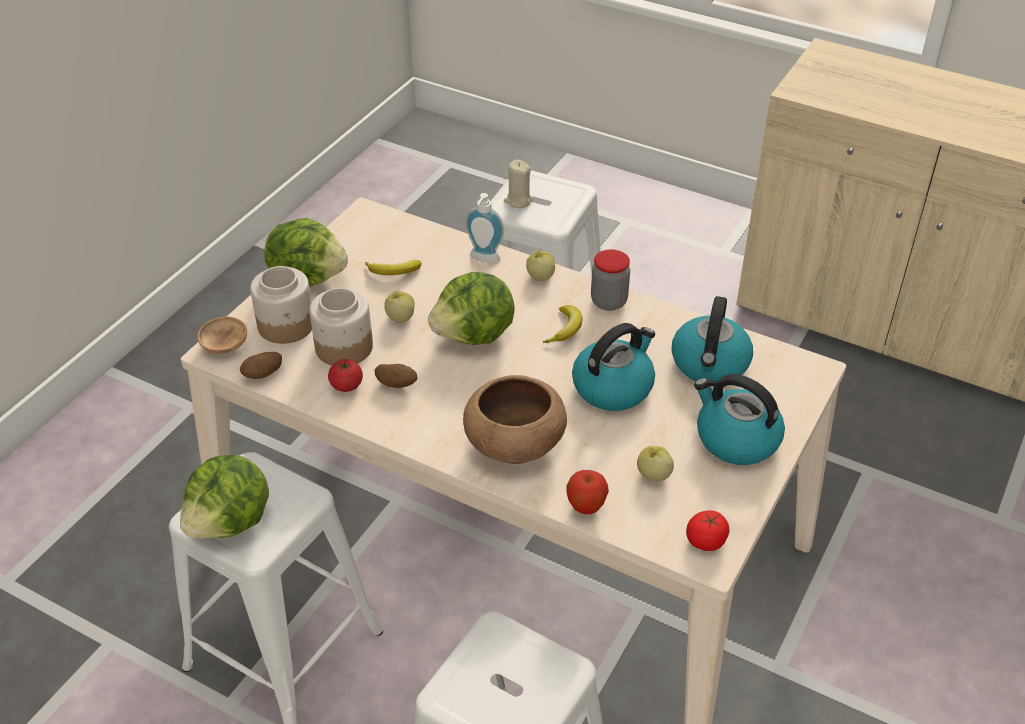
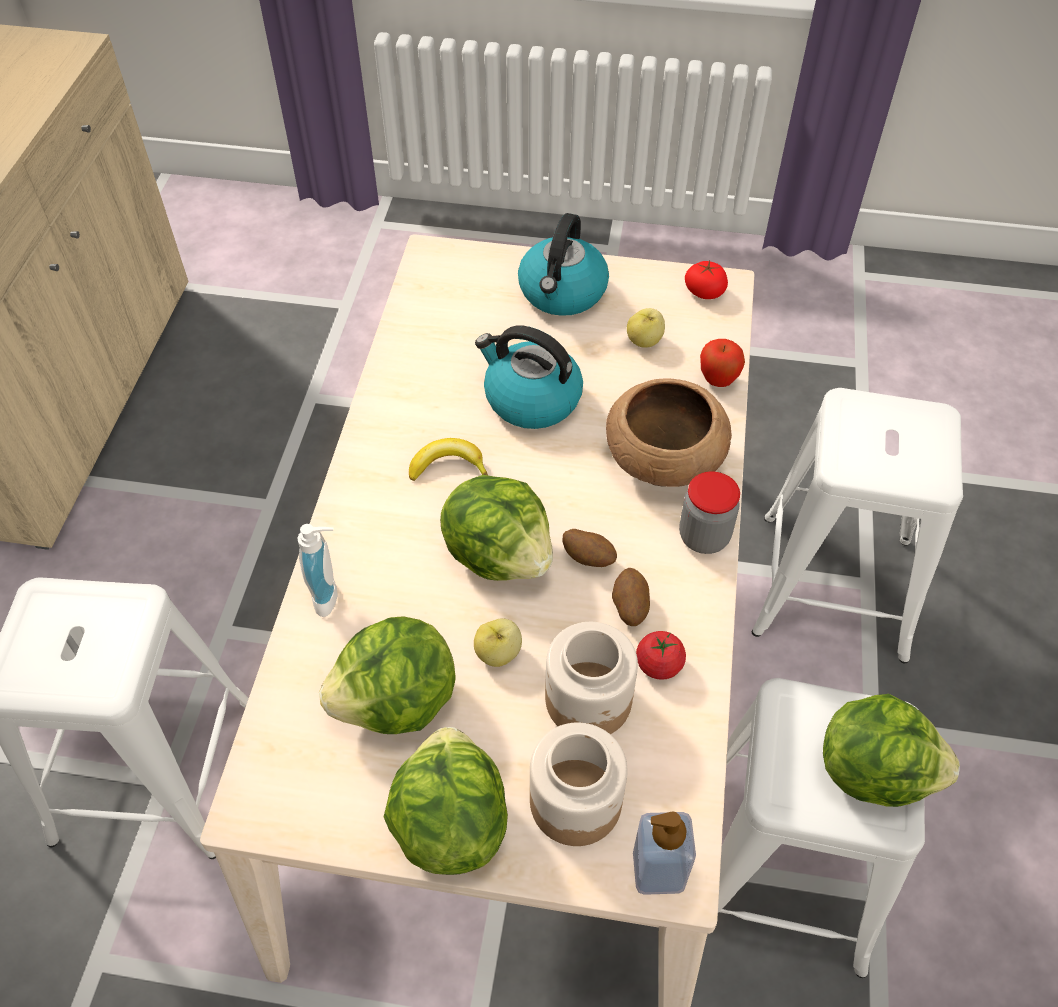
camera: 110 degrees left, 10 degrees up
brown bowl [197,316,247,354] -> soap dispenser [633,811,696,895]
potato [240,352,282,379] -> potato moved to [562,529,617,567]
banana [365,260,421,275] -> lettuce [319,616,456,734]
beige candle [504,160,533,208] -> none
apple [526,250,555,281] -> none
jar [591,249,630,311] -> jar moved to [679,471,740,554]
kettle [672,296,753,381] -> none

